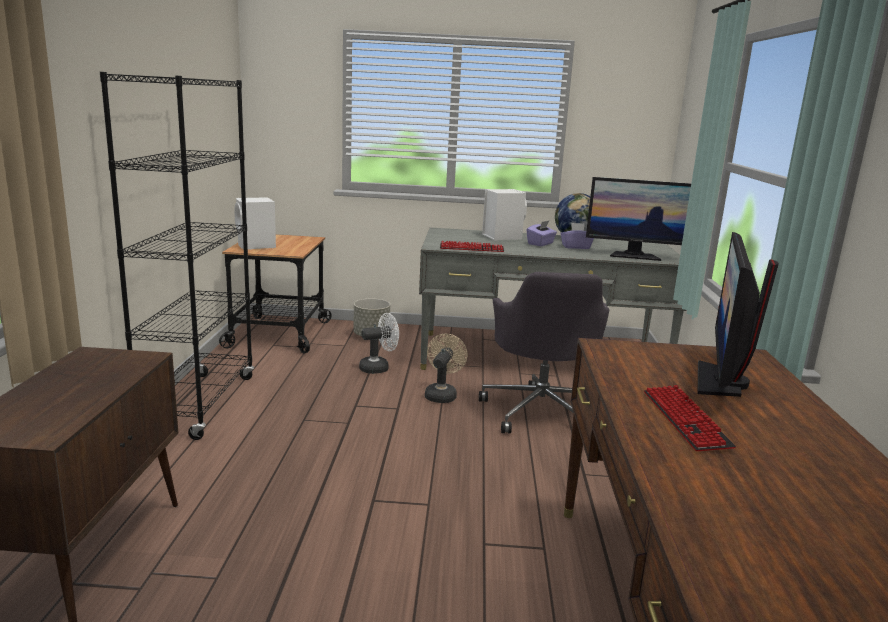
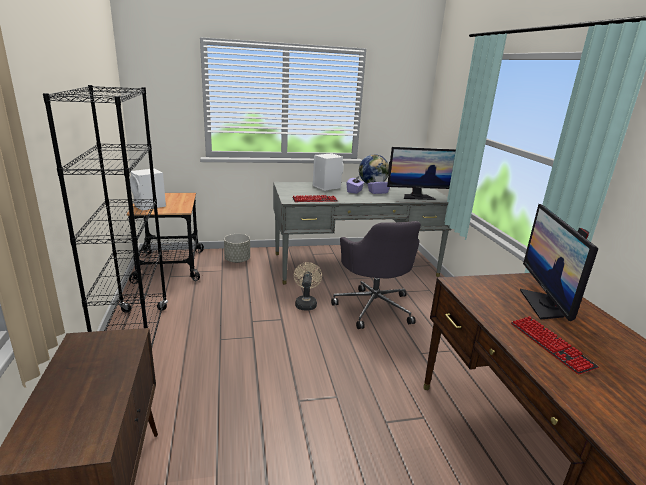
camera: 15 degrees left, 5 degrees up
white fan [359,313,399,374] -> none

